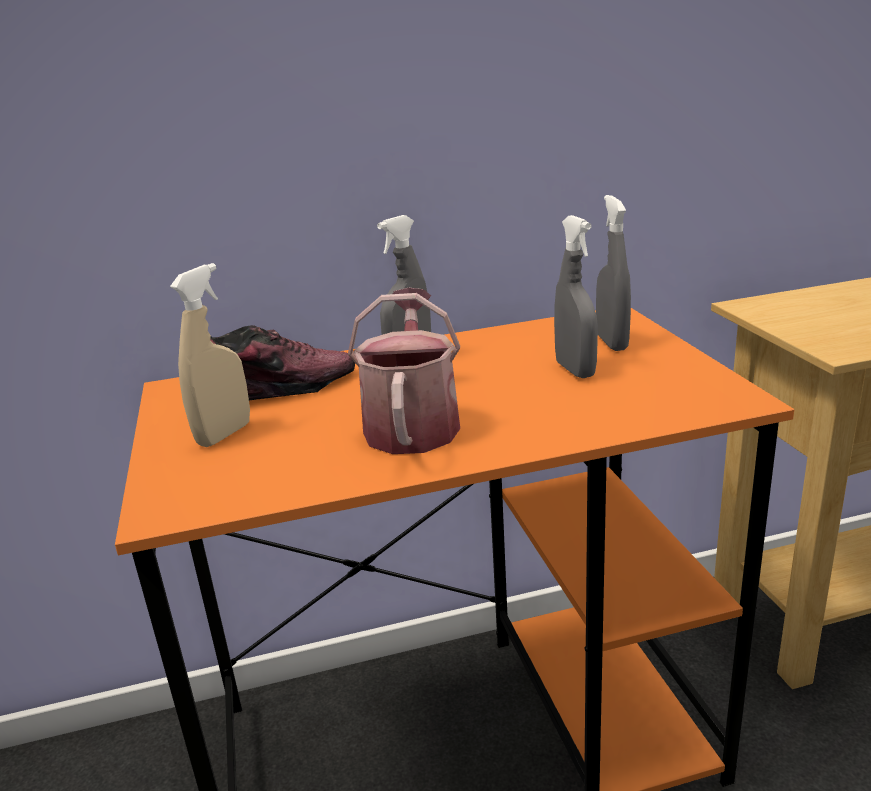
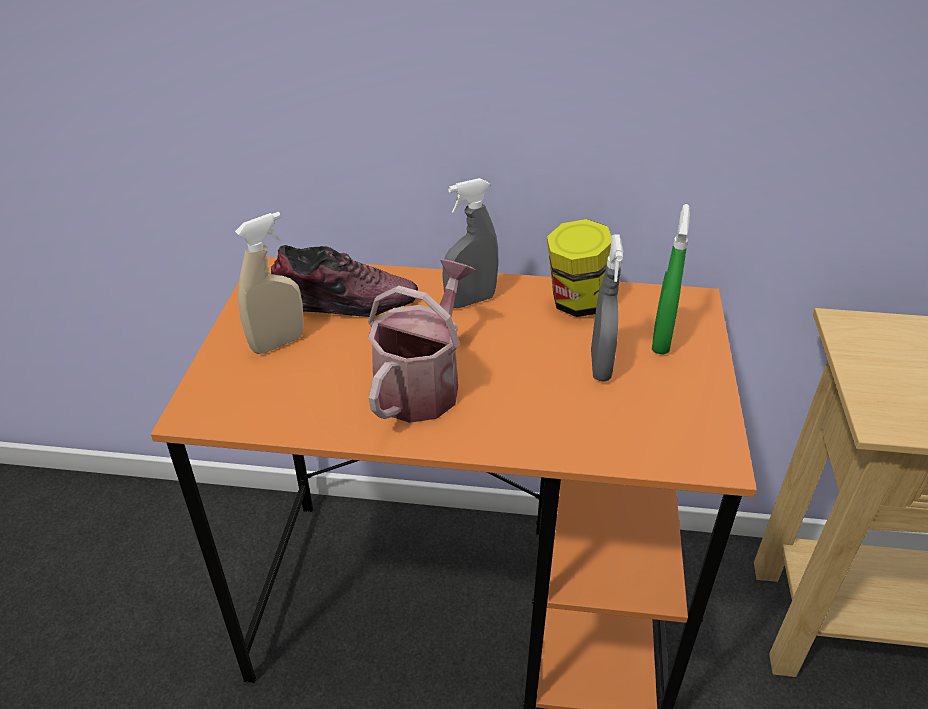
camera: 20 degrees right, 15 degrees up
grey spray bottle [596,195,631,351] -> green spray bottle [652,204,690,355]
none -> jar [547,219,611,317]

